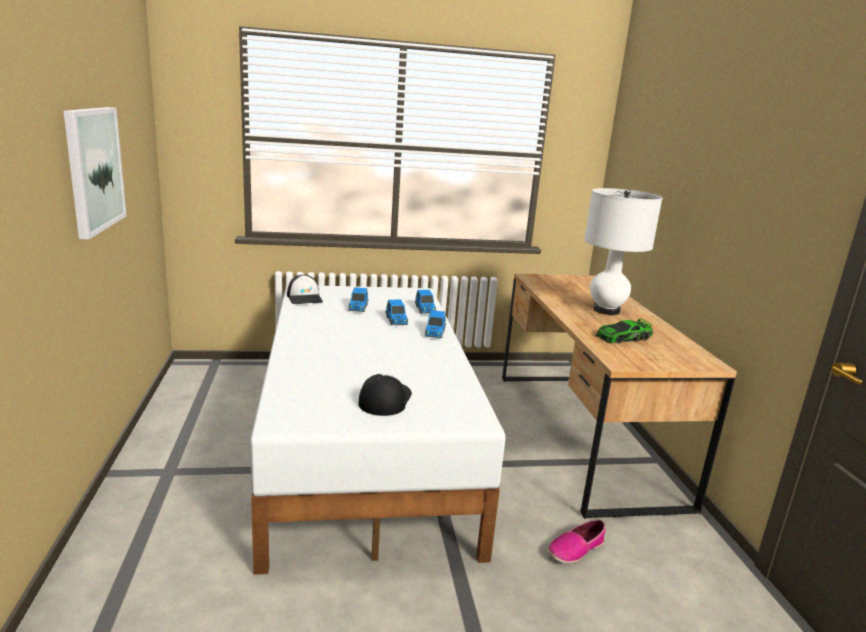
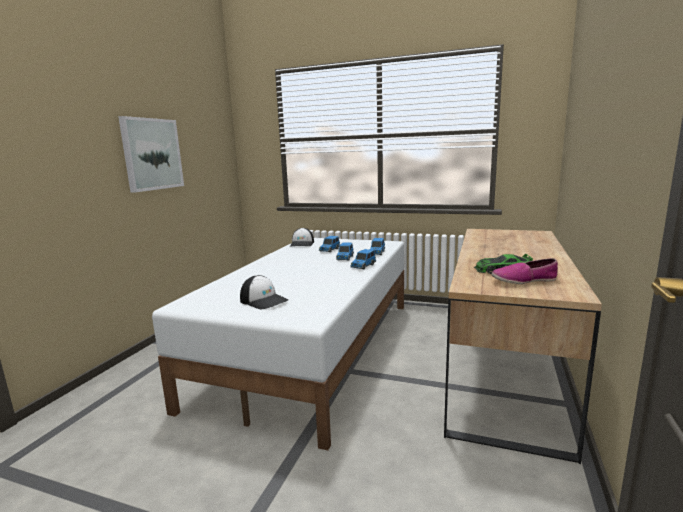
camera: 30 degrees right, 5 degrees down
cap [358,373,412,416] -> cap turned 90 degrees clockwise [240,275,288,310]
shoe [548,519,606,564] -> shoe moved to [491,258,558,284]
white table lamp [584,188,662,315] -> none

